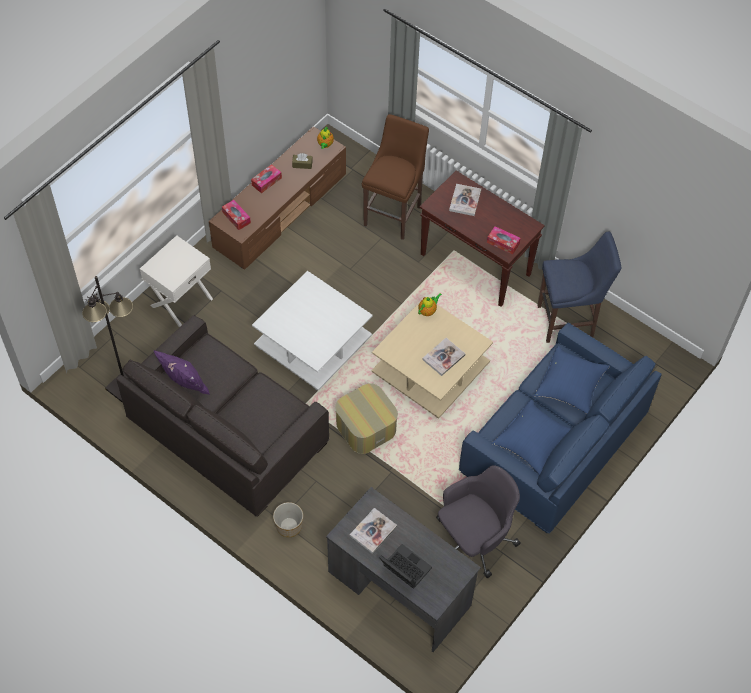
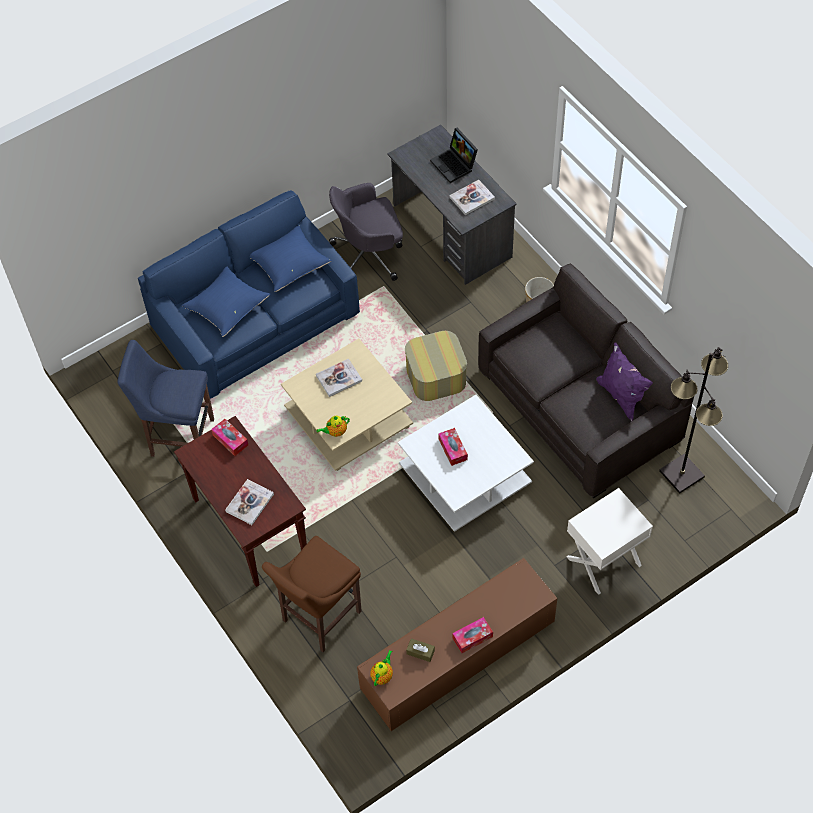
camera: 160 degrees left, 0 degrees up
tissue box [222,200,251,230] -> tissue box moved to [439,428,468,466]

